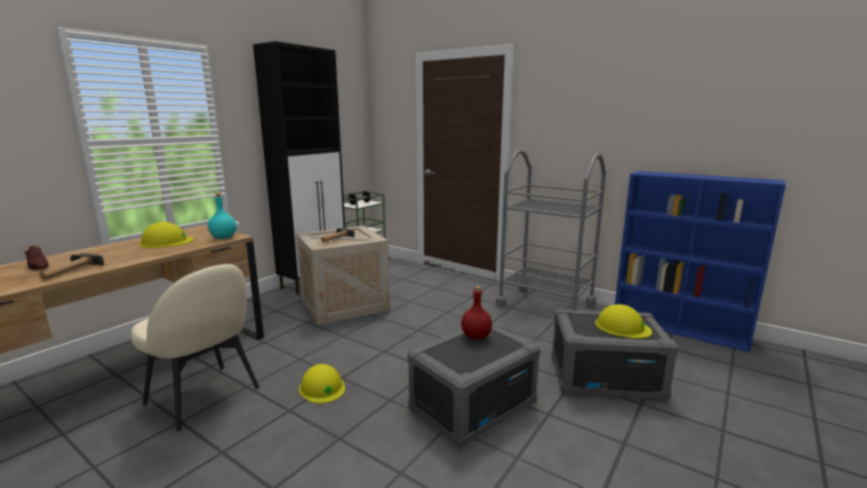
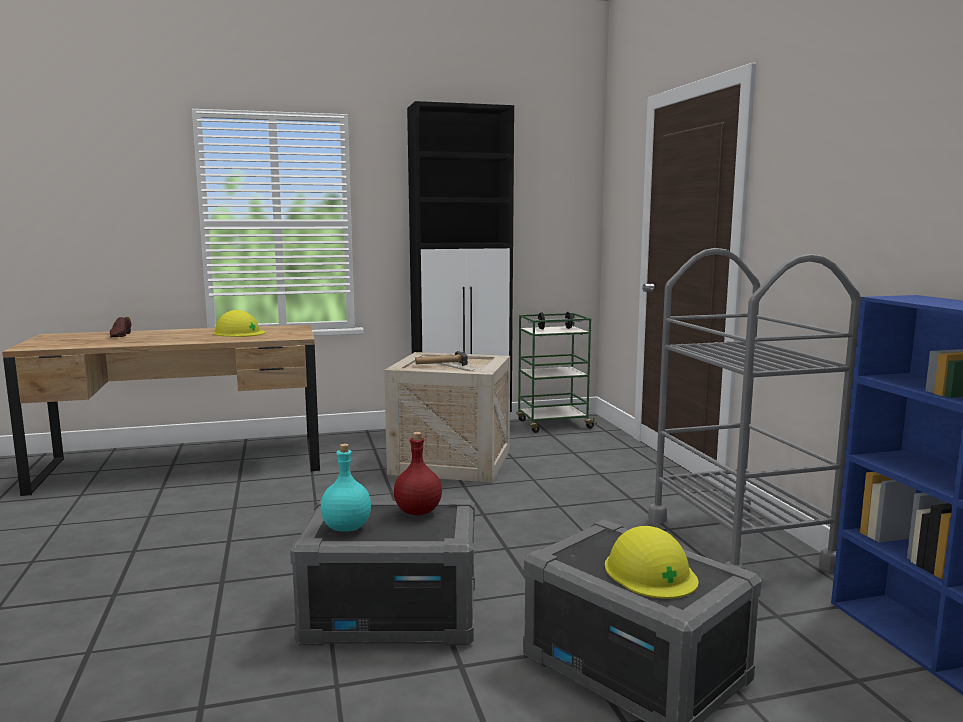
camera: 40 degrees right, 5 degrees down
hammer [39,254,104,280] -> none
beige chair [131,264,259,431] -> none
turquoise bottle [208,193,236,239] -> turquoise bottle moved to [321,444,371,532]
yellow hard hat [299,364,345,404] -> none

